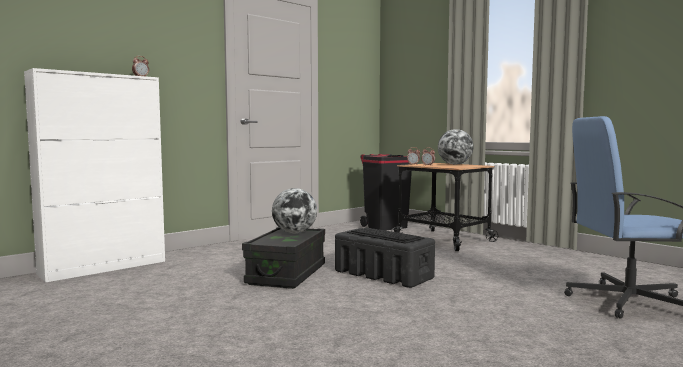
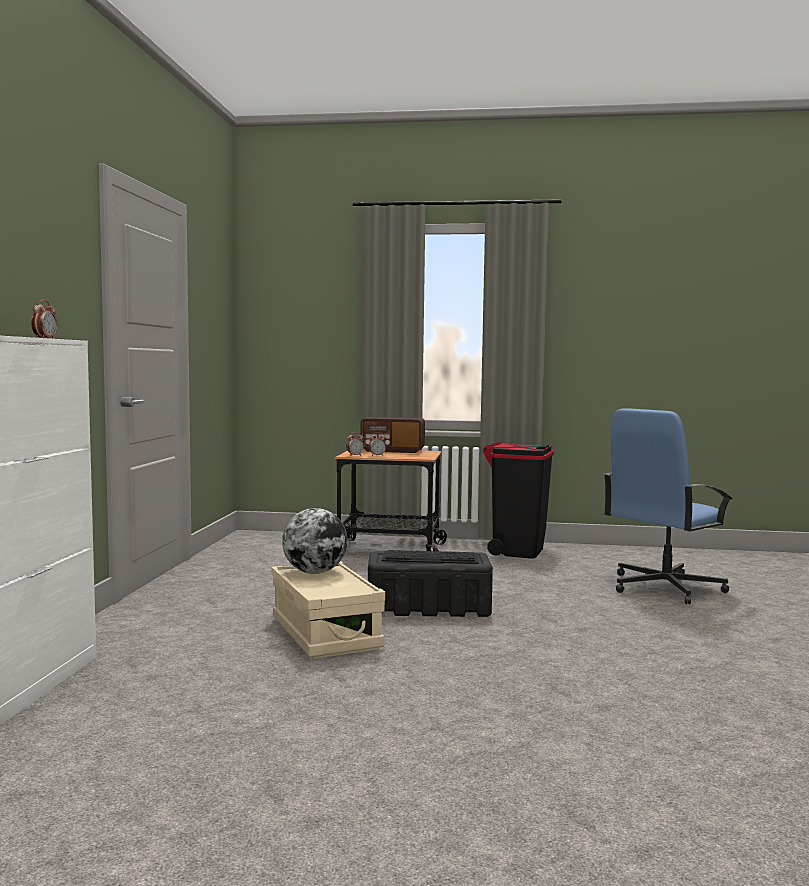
camera: 40 degrees left, 0 degrees up
black storage box [242,227,325,289] -> beige storage box [271,561,385,659]
black trash can [360,154,412,231] -> black trash can moved to [483,442,554,559]
globe [438,129,473,165] -> radio [360,417,425,453]

